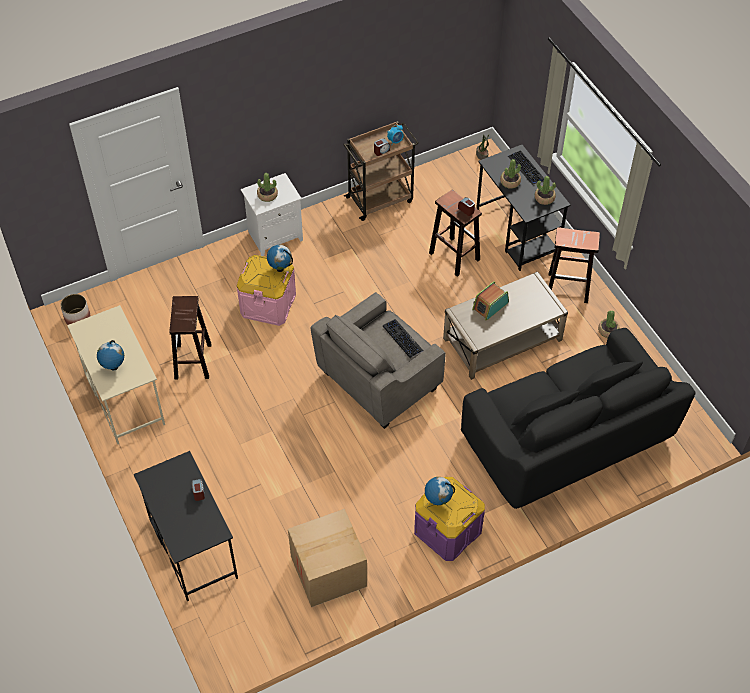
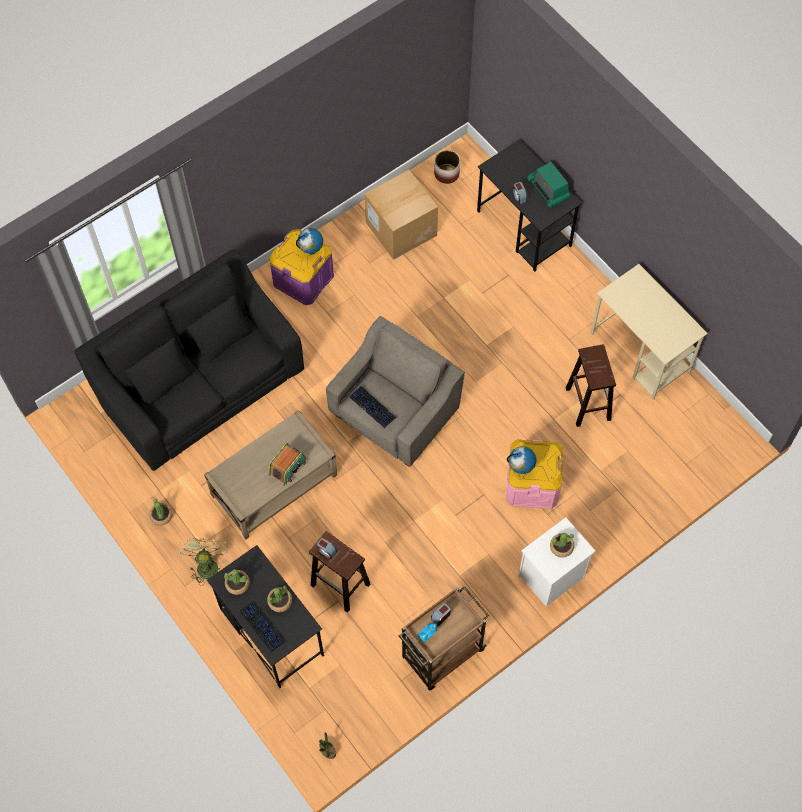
camera: 170 degrees right, 10 degrees up
planter [61,294,91,325] -> planter moved to [434,150,460,184]
globe [97,340,124,370] -> none
brown stool [548,227,600,303] -> green fan [179,538,228,586]
none -> radio [527,162,571,208]

